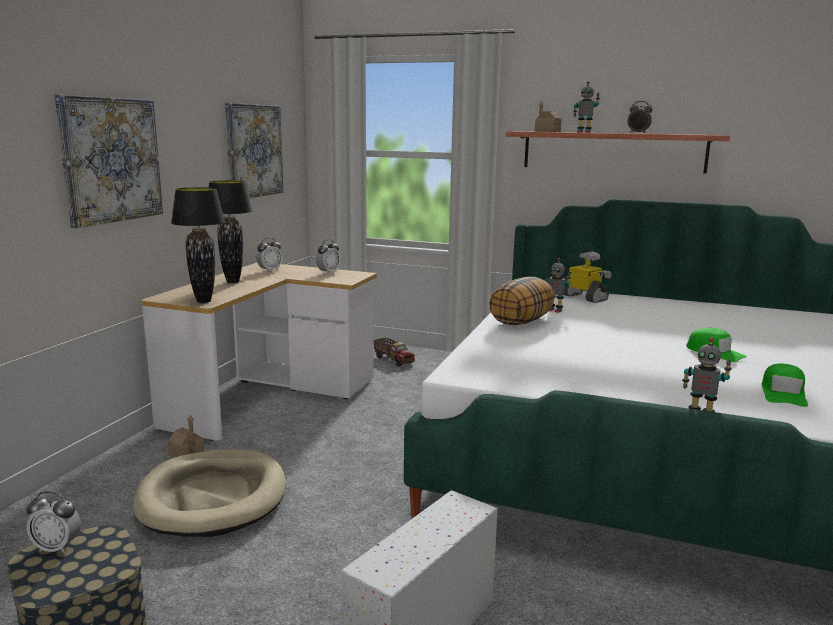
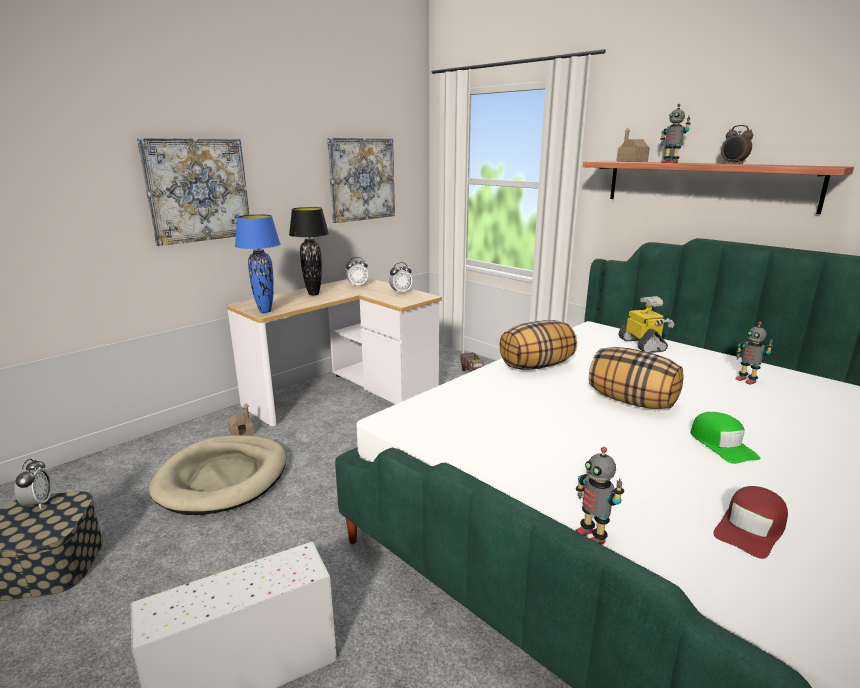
camera: 25 degrees right, 5 degrees up
alarm clock [26,491,81,554] -> alarm clock turned 135 degrees counterclockwise [15,459,52,509]
black table lamp [171,187,225,303] -> blue table lamp [235,214,281,313]
toy robot [545,258,571,313] -> toy robot moved to [736,322,773,385]
green cap [762,363,808,407] -> red cap [713,486,788,559]
none -> pillow [589,347,684,409]

